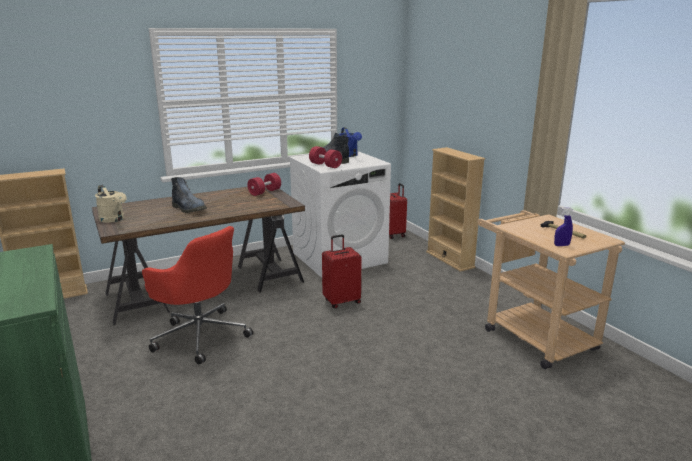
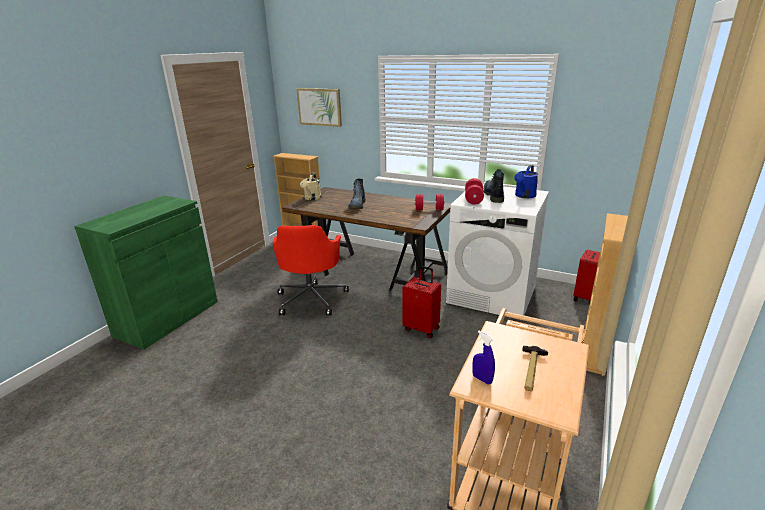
camera: 55 degrees right, 5 degrees up
none -> picture [296,88,342,127]

